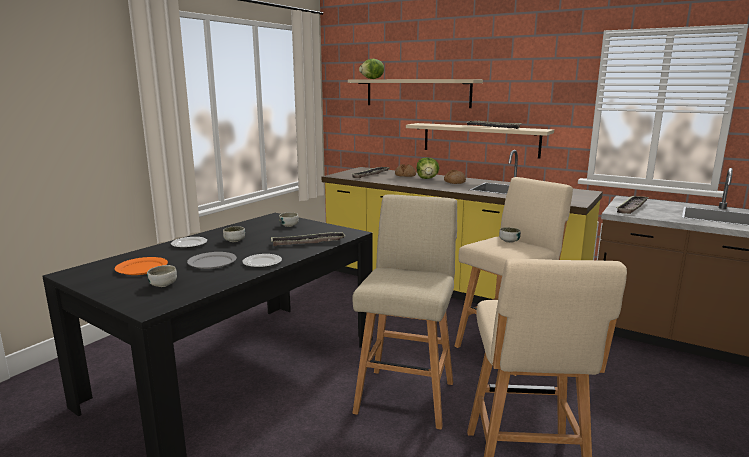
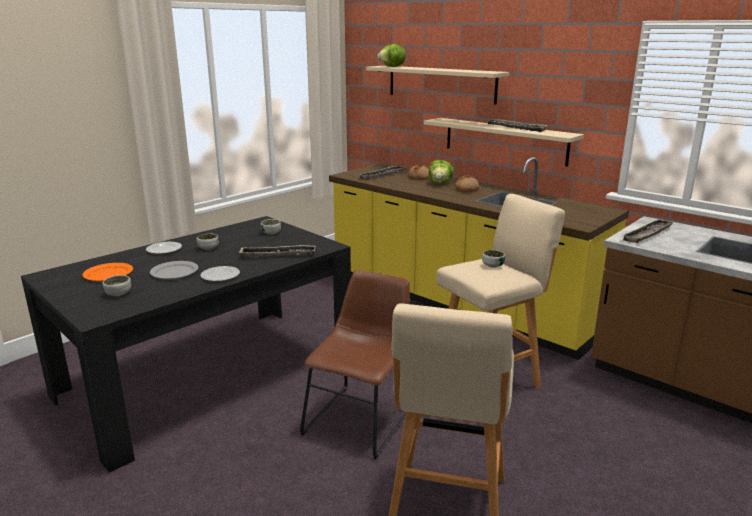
camera: 10 degrees right, 5 degrees up
beige stool [352,195,457,430] -> brown chair [299,270,410,459]

